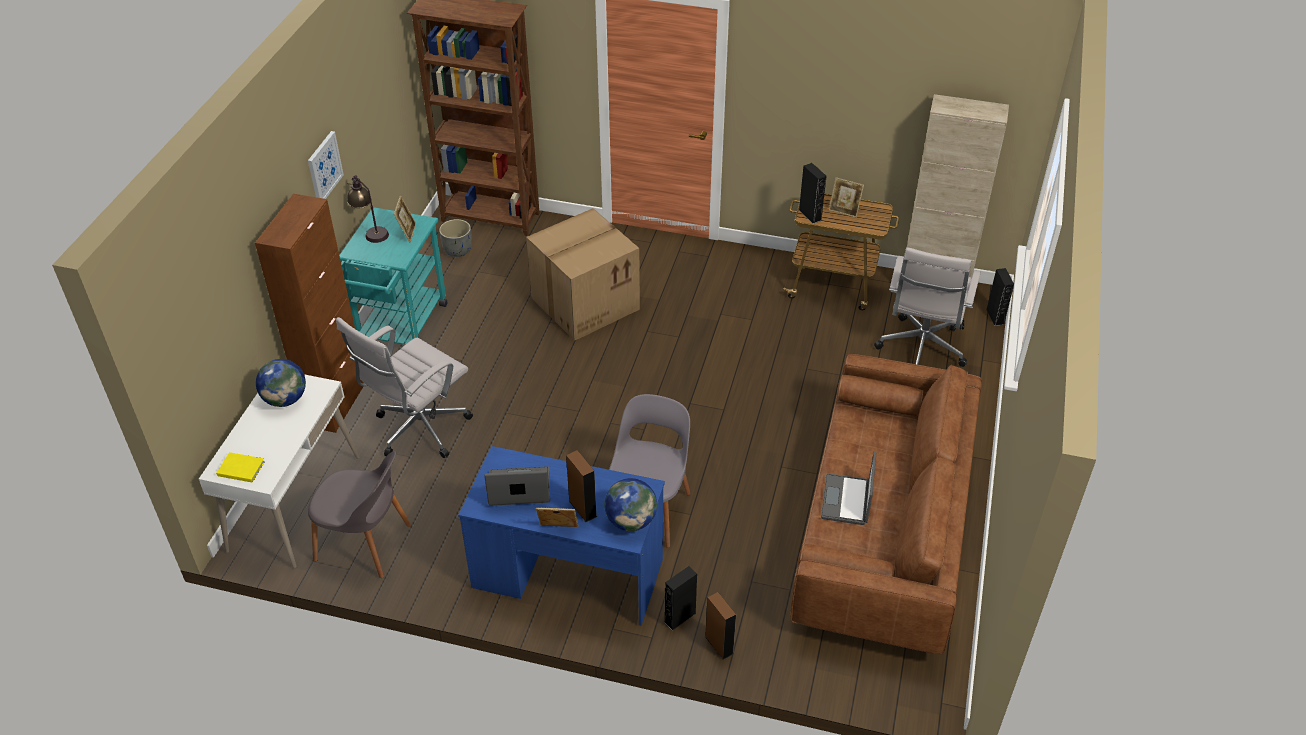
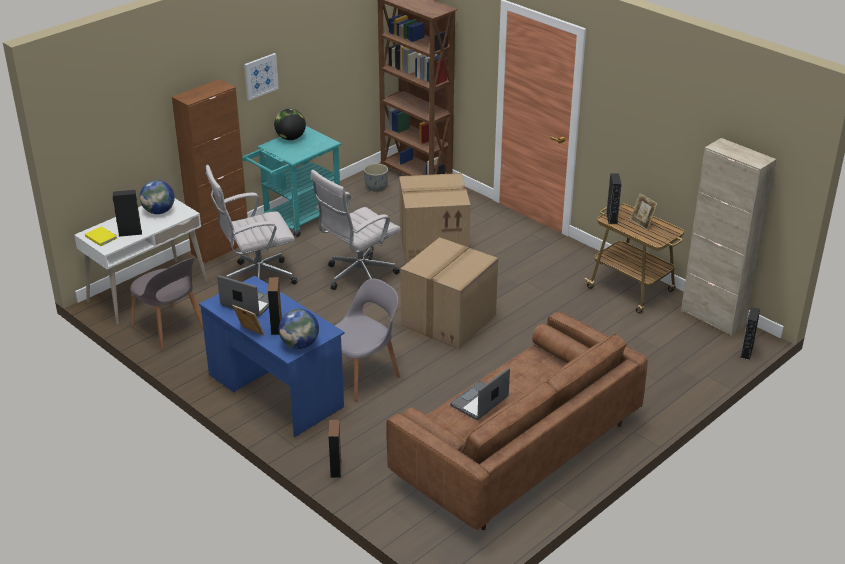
camera: 30 degrees right, 10 degrees down
table lamp [347,175,389,243] -> globe [274,109,306,140]
picture frame [394,196,416,242] -> none
black speaker [664,566,697,631] -> black speaker moved to [113,190,142,237]
white office chair [874,248,981,367] -> white office chair moved to [311,170,401,290]
none -> cardboard box [400,237,498,349]

